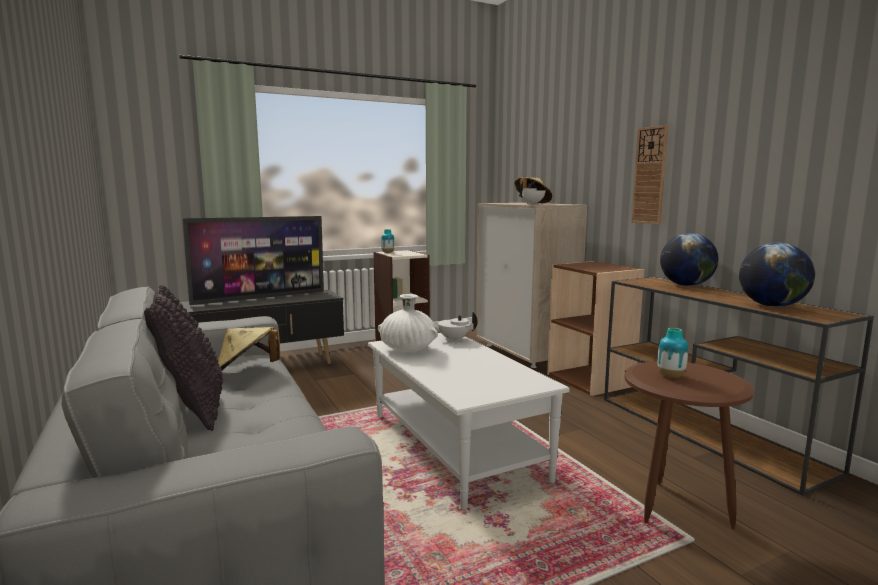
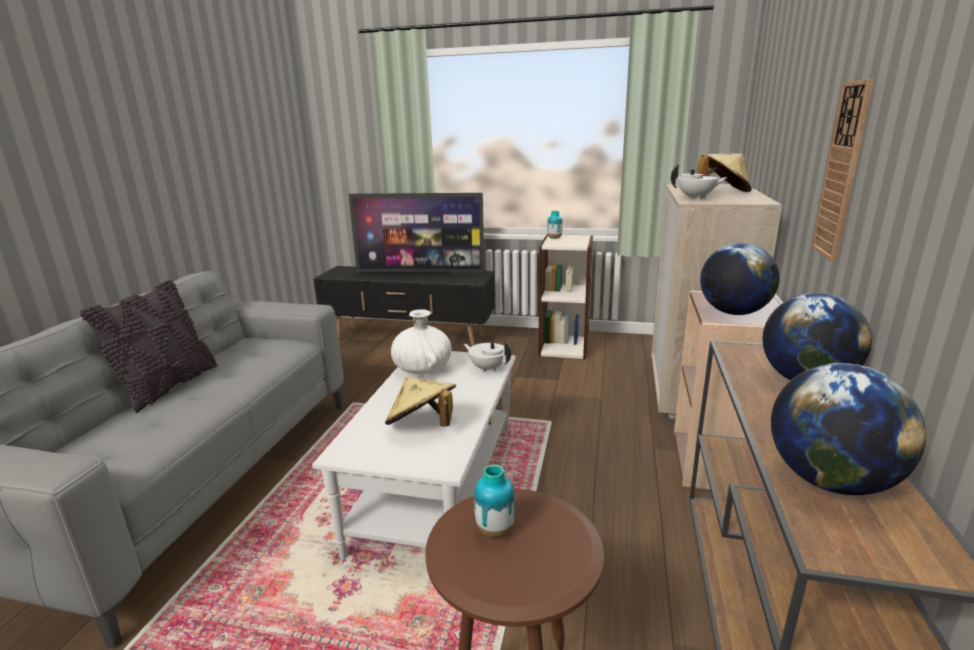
camera: 40 degrees right, 10 degrees up
beige hat [218,327,280,370] -> beige hat moved to [385,377,456,427]
none -> globe [700,243,780,315]

